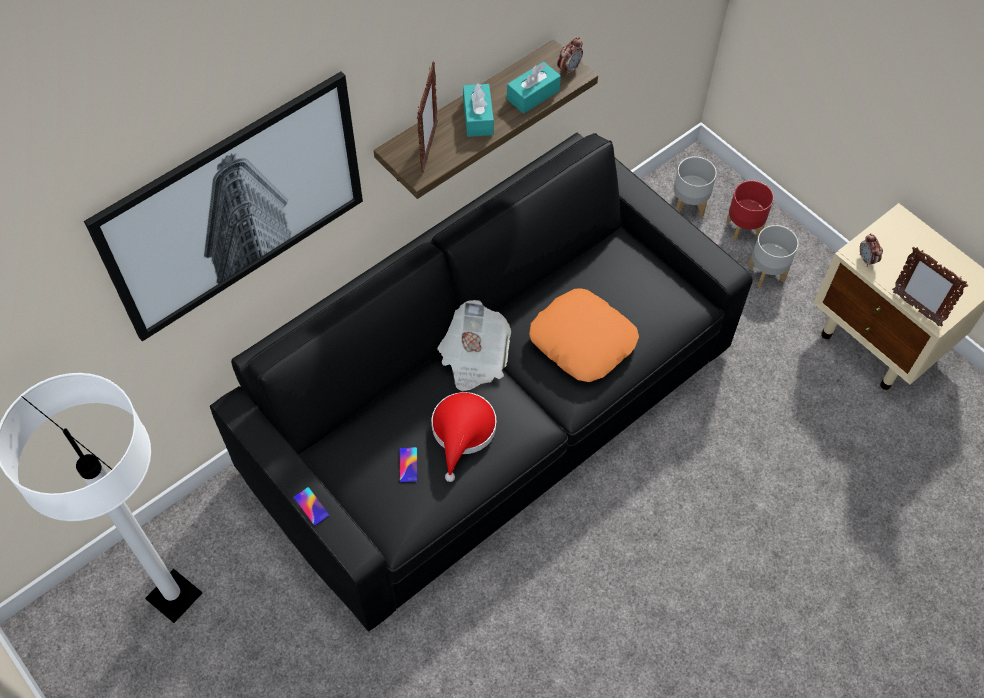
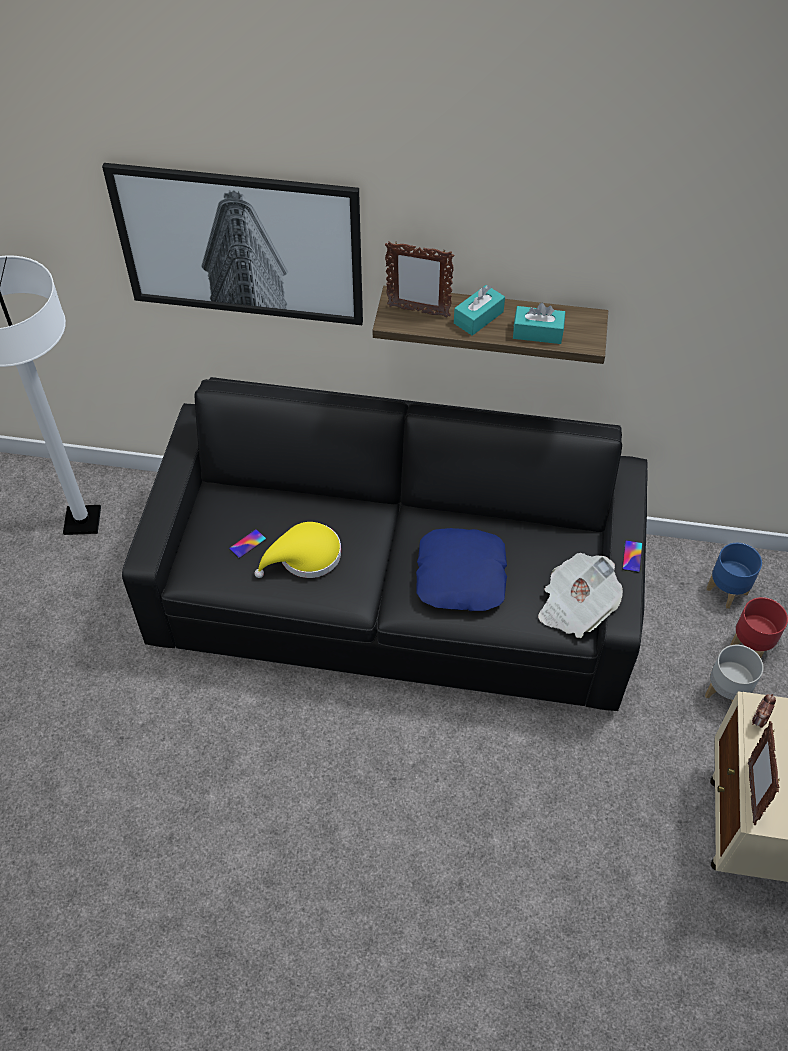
camera: 50 degrees right, 5 degrees down
phone [293,487,330,526] -> phone moved to [622,540,642,572]
picture frame [417,62,438,173] -> picture frame turned 45 degrees clockwise [385,241,454,318]
red hat [431,392,497,482] -> yellow hat [255,522,341,578]
newspaper [437,300,511,391] -> newspaper moved to [538,553,623,638]
orange pillow [529,288,639,382] -> blue pillow [416,528,507,611]
alarm clock [557,37,583,76] -> none
grey planter [674,157,717,217] -> blue planter [706,543,762,609]

